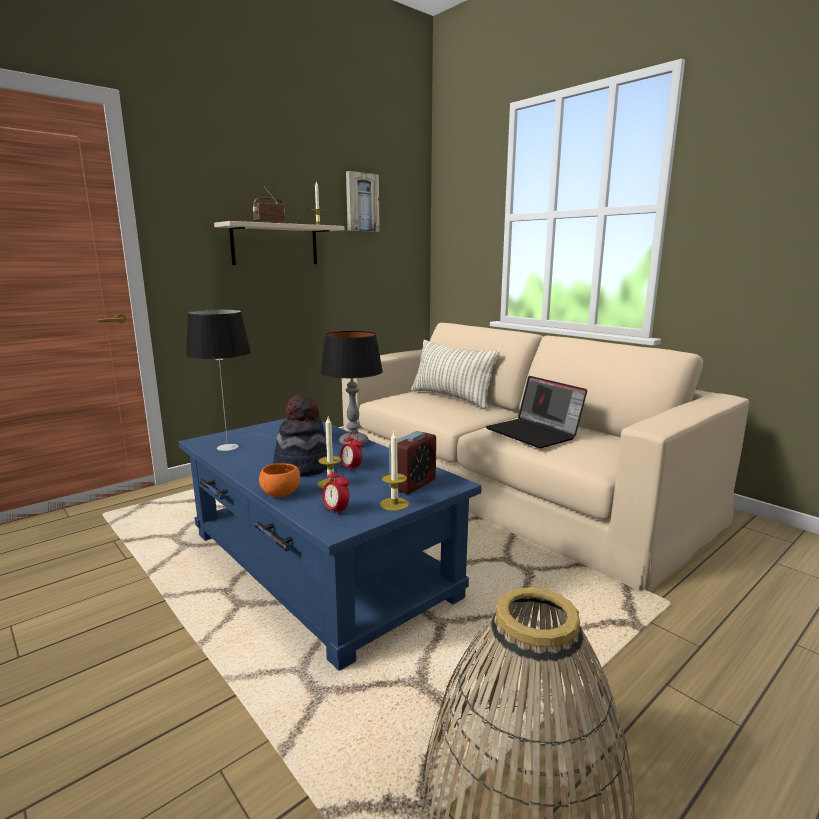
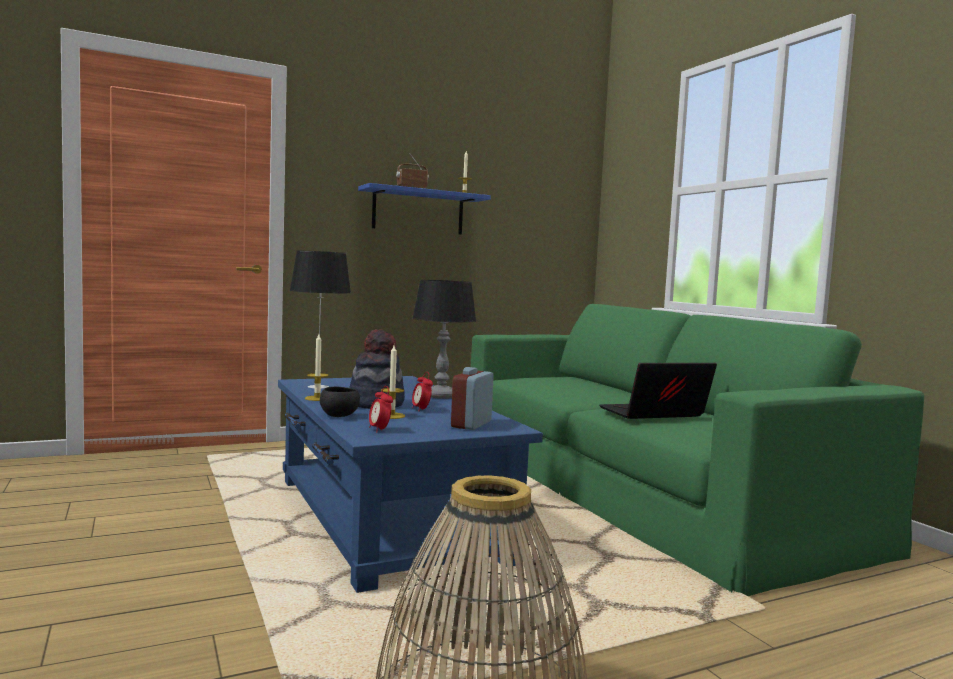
camera: 15 degrees right, 10 degrees down
beige shelf [214,221,345,265] -> blue shelf [358,183,491,235]
orange bowl [259,463,300,497] -> black bowl [320,387,360,417]
beige sofa [342,323,749,592] -> green sofa [471,304,924,596]
picture [346,171,380,232] -> none
candle [380,431,409,511] -> candle moved to [305,334,328,401]
alarm clock [389,431,436,494] -> alarm clock turned 150 degrees clockwise [451,367,494,430]
pillow [411,340,500,408] -> none
laptop [486,376,587,448] -> laptop turned 90 degrees clockwise [599,363,717,419]

